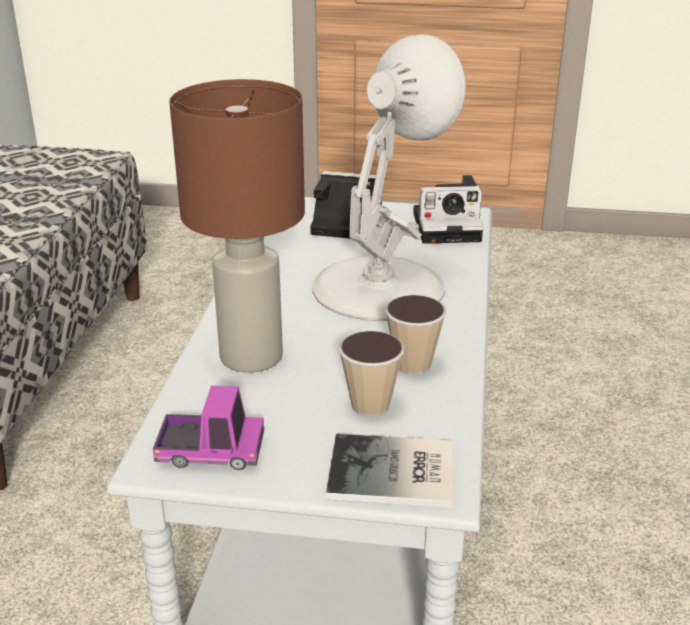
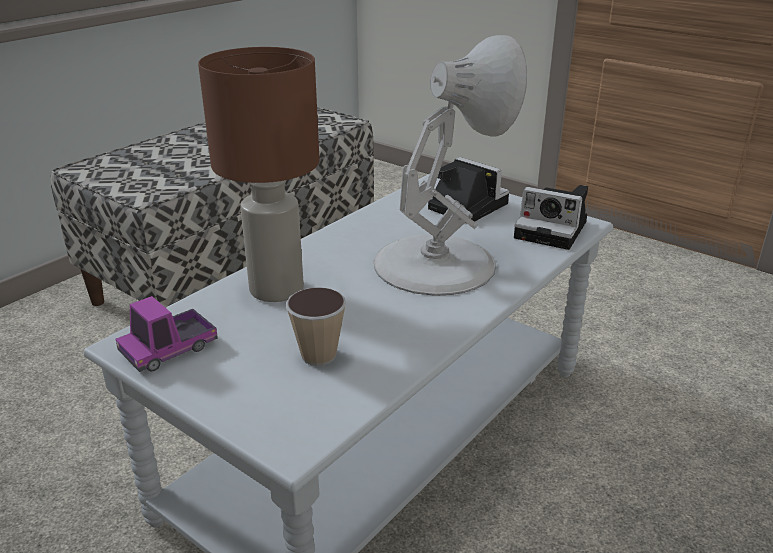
camera: 30 degrees right, 0 degrees up
toy truck [153,386,264,470] -> toy truck turned 105 degrees clockwise [116,296,218,372]
book [326,434,453,508] -> none
cup [385,295,446,375] -> none

